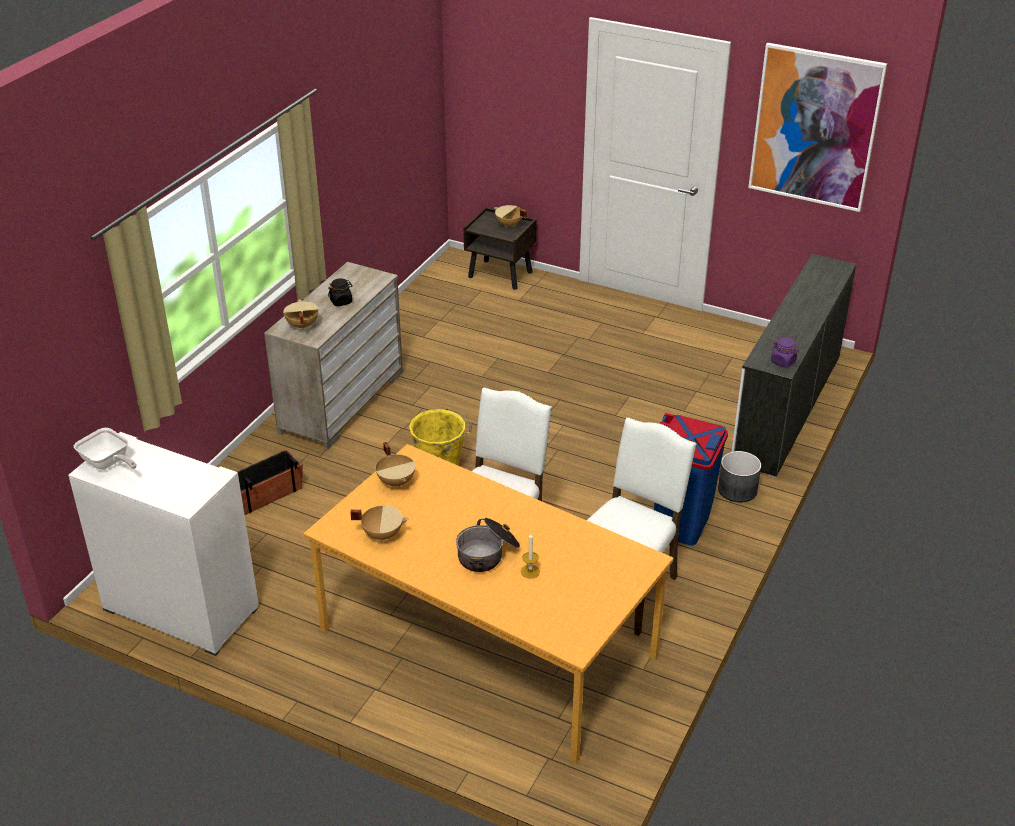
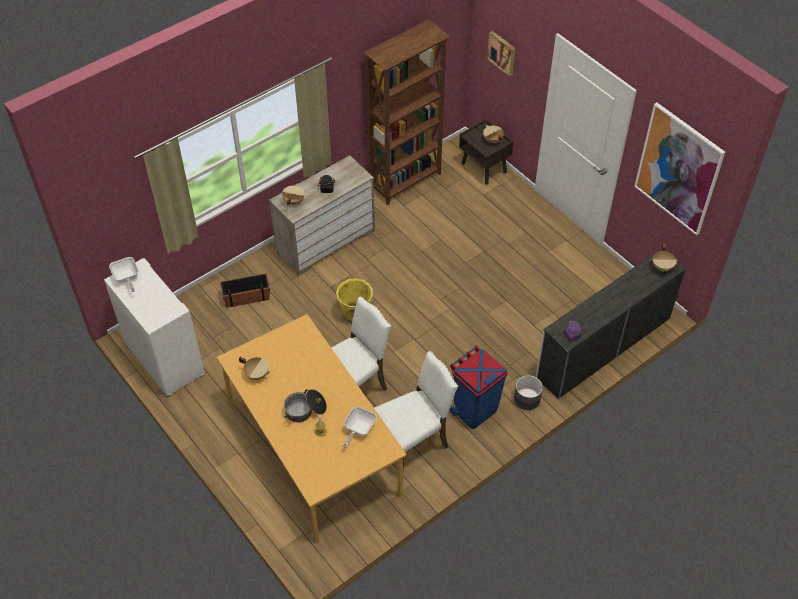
camera: 25 degrees right, 15 degrees up
beige cooking pot [375,442,415,488] -> beige cooking pot moved to [653,243,677,272]
none -> frying pan [343,406,377,448]
none -> brown bookcase [364,19,450,205]
none -> picture [487,31,515,77]

